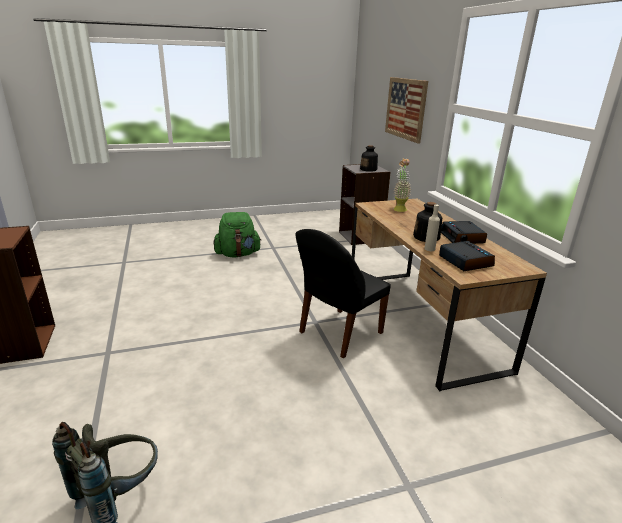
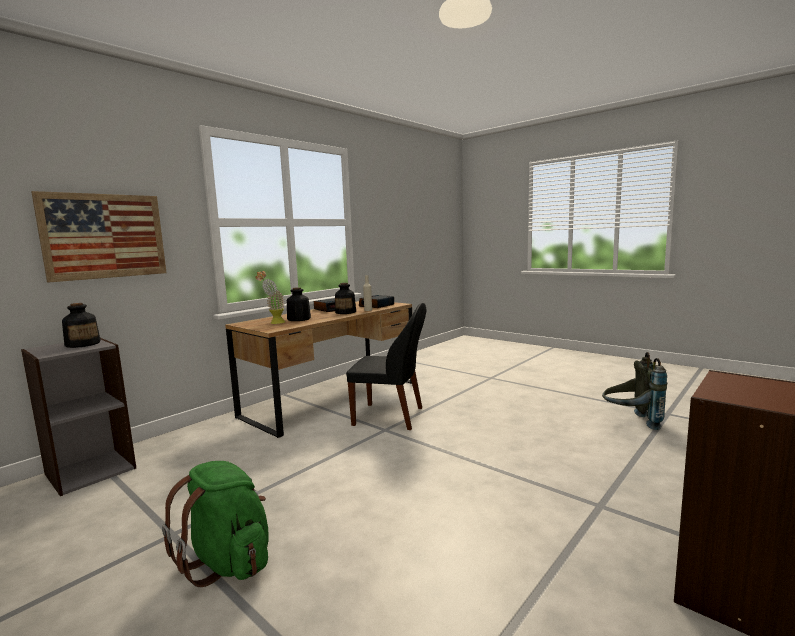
camera: 120 degrees left, 15 degrees down
none -> bottle [287,287,311,321]

